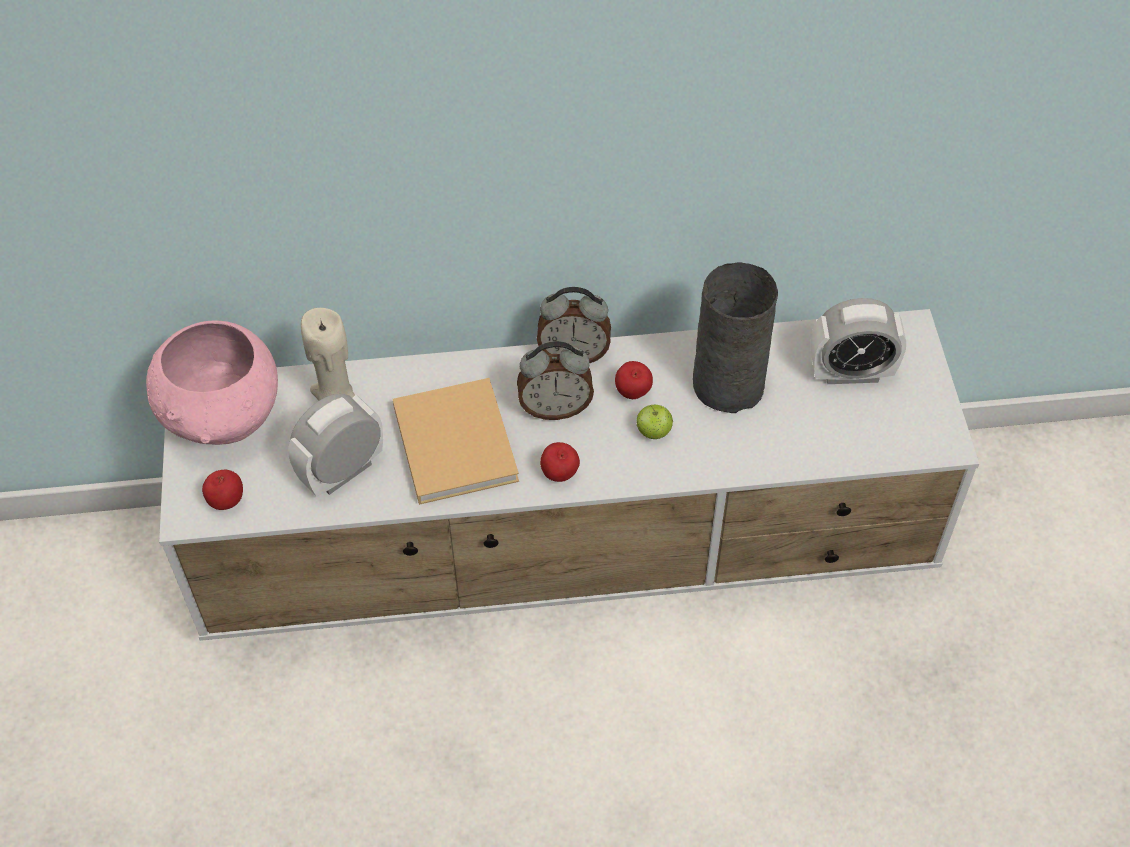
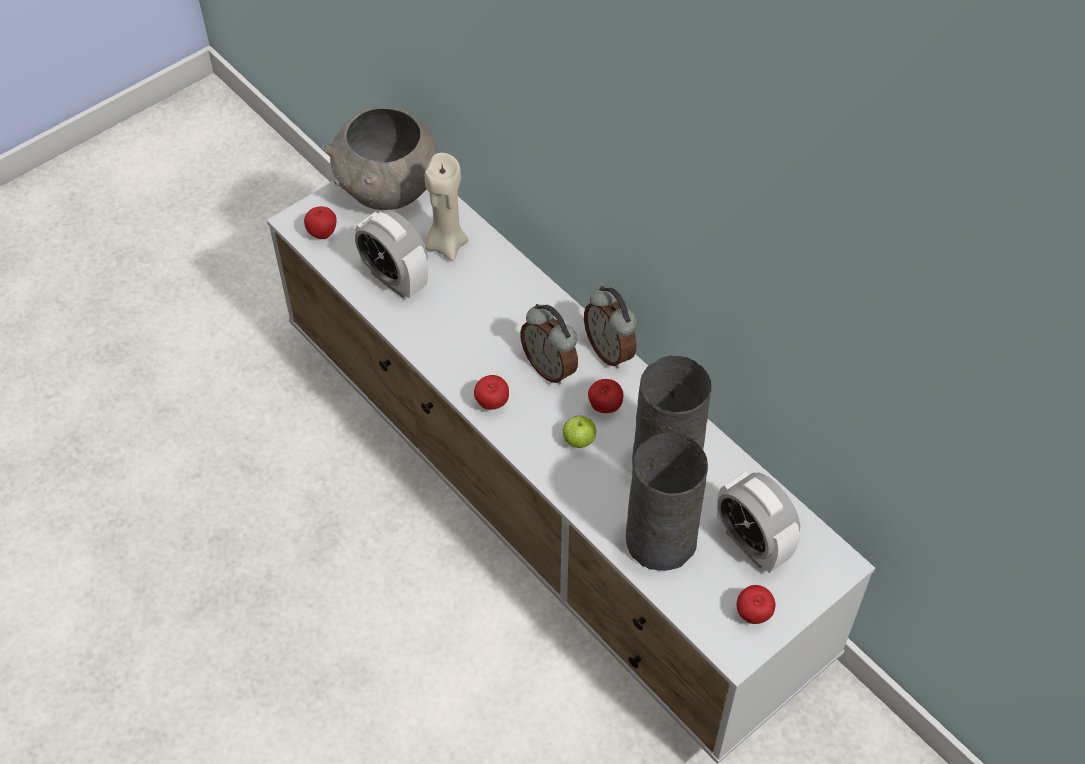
camera: 55 degrees right, 0 degrees up
pink bowl [146,320,278,445] -> grey bowl [322,107,437,210]
alarm clock [288,394,383,497] -> alarm clock turned 150 degrees counterclockwise [355,210,428,298]
beige book [393,378,519,505] -> none
none -> grey vase [626,433,708,571]
none -> apple [737,585,775,624]

